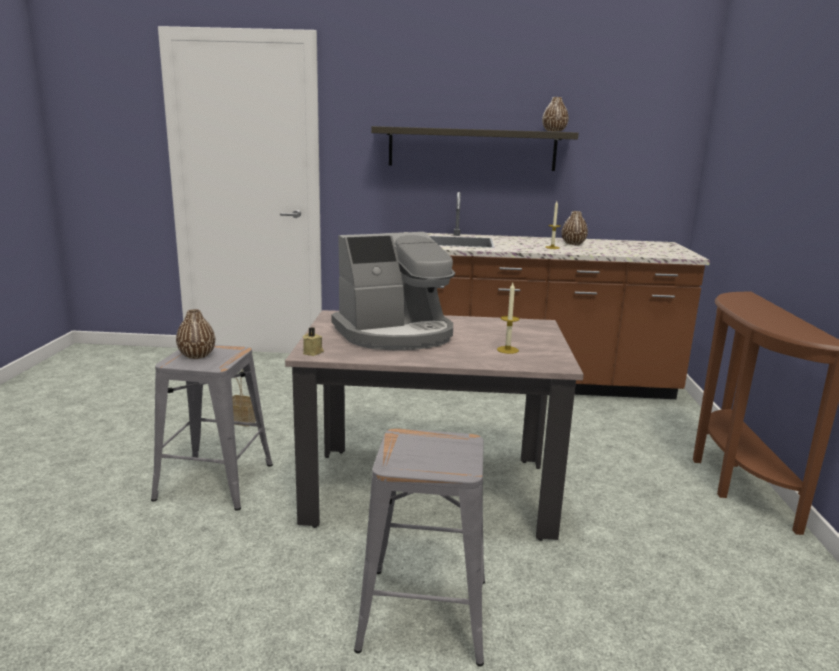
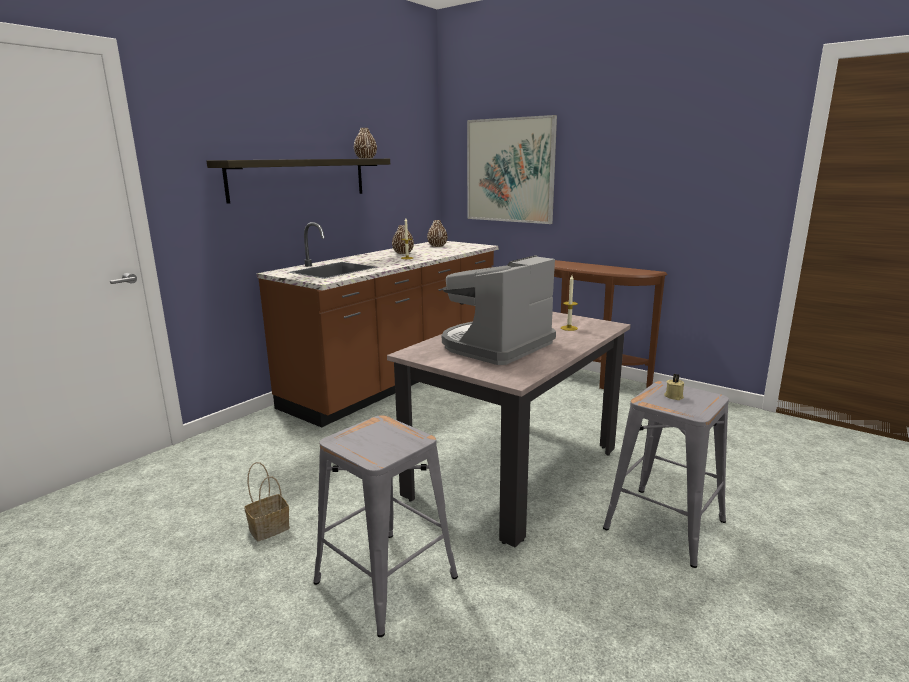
camera: 55 degrees left, 0 degrees up
brown vase [176,309,215,359] -> brown vase moved to [427,220,448,247]
beige candle [303,327,324,356] -> beige candle moved to [664,374,684,400]
coffee machine [331,232,455,350] -> coffee machine turned 150 degrees counterclockwise [442,255,556,365]
none -> picture [467,115,557,224]

